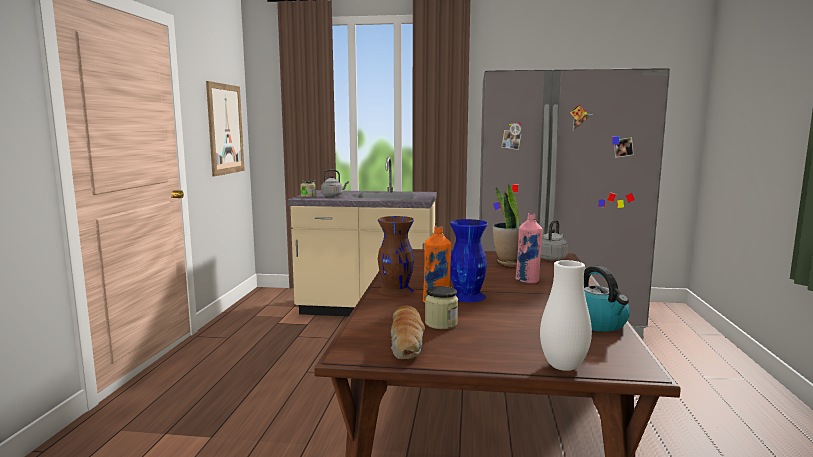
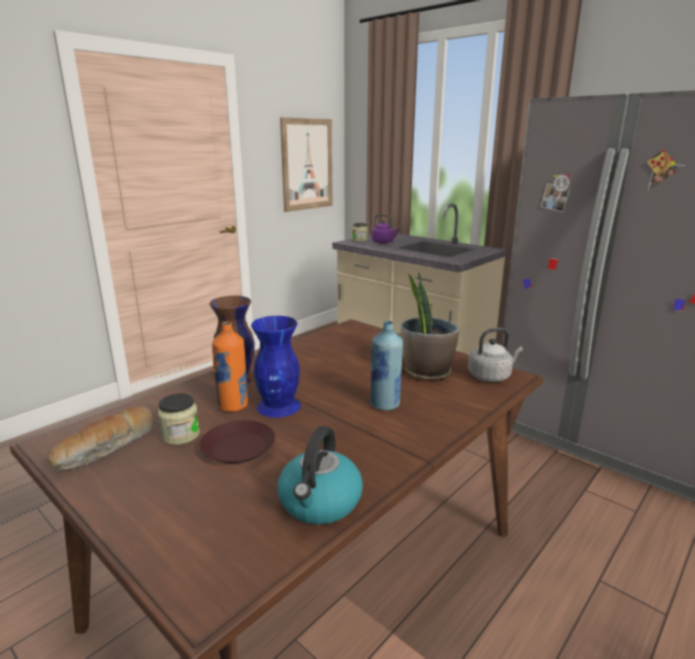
camera: 35 degrees right, 10 degrees up
grey kettle [321,170,349,197] -> purple kettle [372,214,400,243]
pink bottle [516,213,543,284] -> blue bottle [370,321,403,411]
white vase [540,260,592,371] -> none
none -> brown plate [200,420,275,464]

